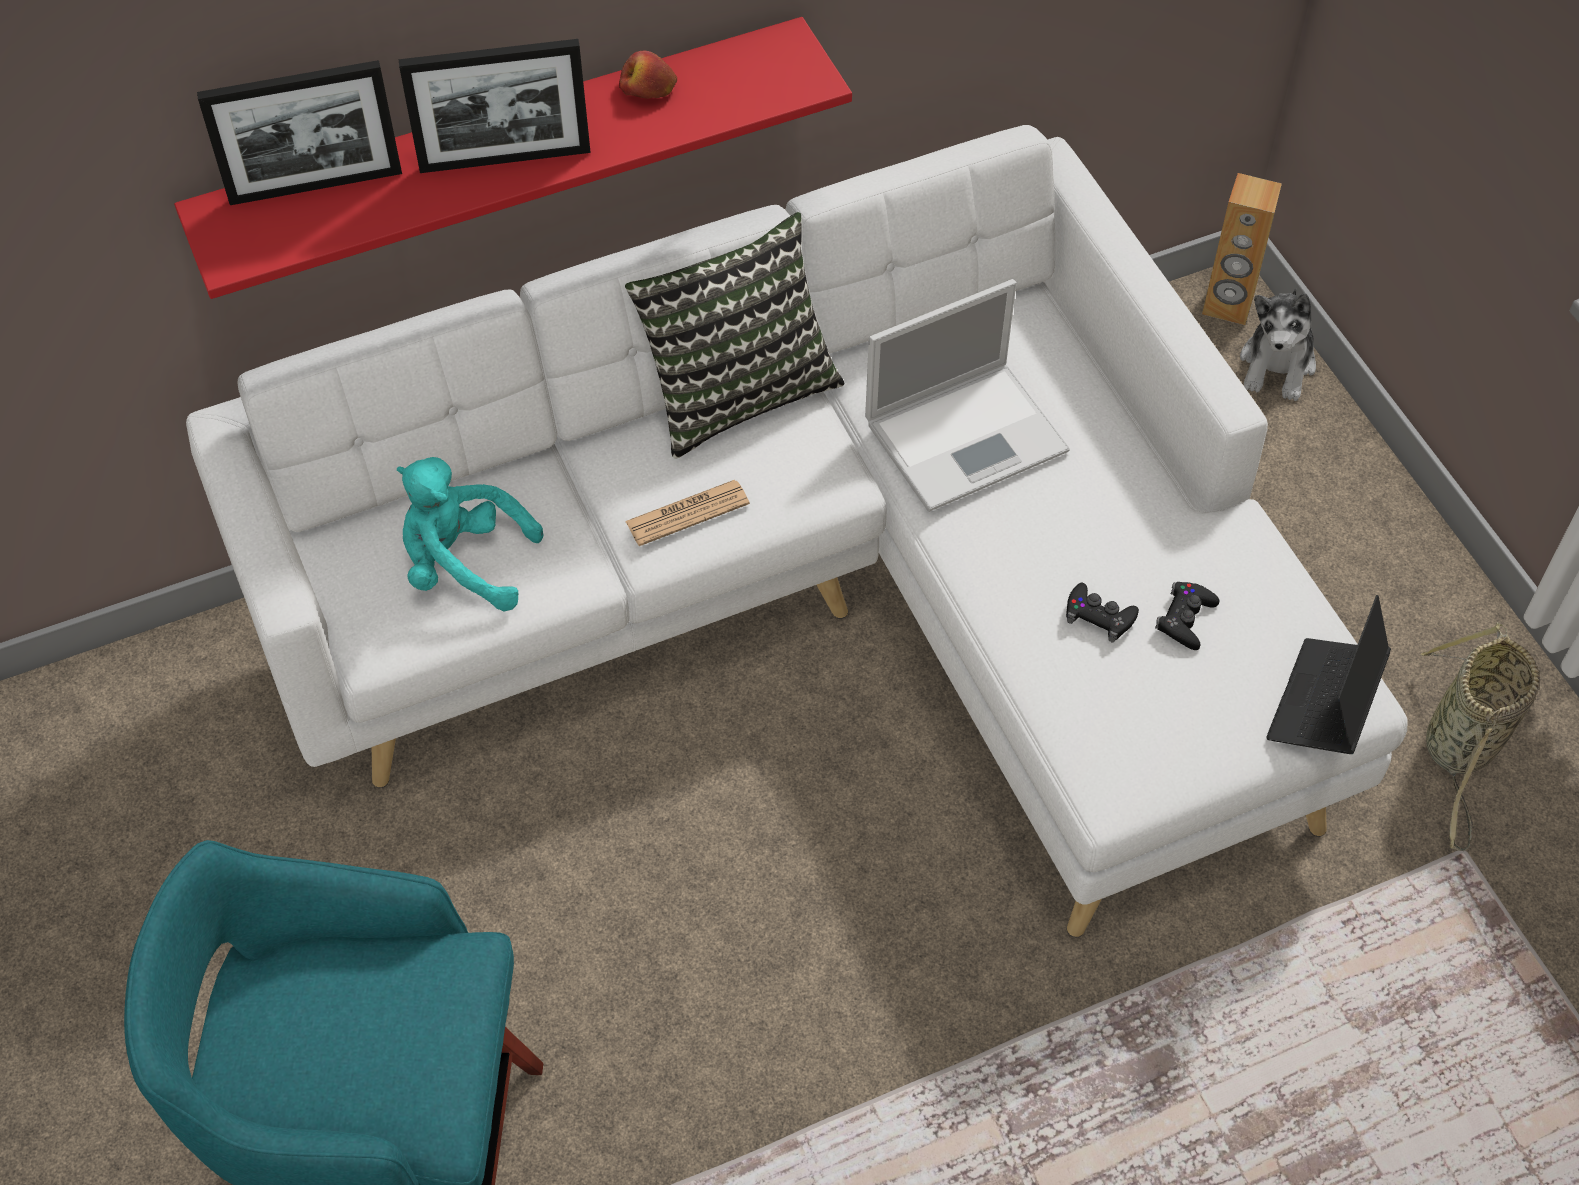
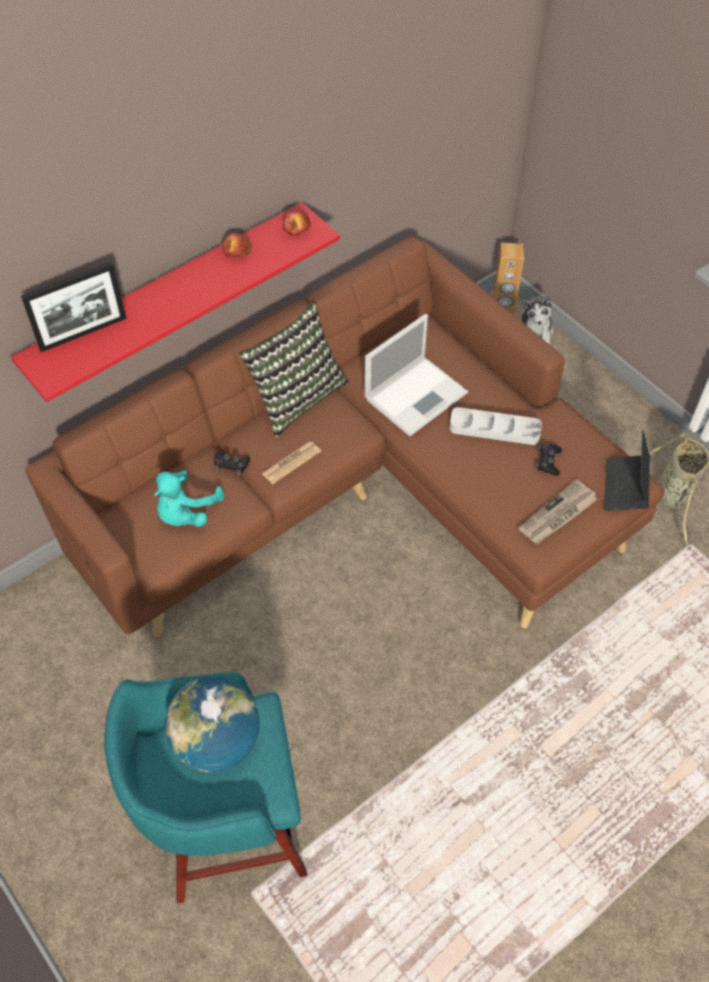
camera: 15 degrees left, 0 degrees up
white sofa [186,125,1407,937] -> brown sofa [26,237,664,638]
turquoise plush toy [397,457,544,611] -> turquoise plush toy turned 60 degrees counterclockwise [154,470,224,527]
picture frame [399,39,591,173] -> none
black game controller [1066,583,1139,642] -> black game controller moved to [214,450,250,476]
none -> globe [165,677,259,773]
none -> apple [283,211,311,236]
none -> grey tray [449,407,542,445]
none -> newspaper [519,479,598,544]

